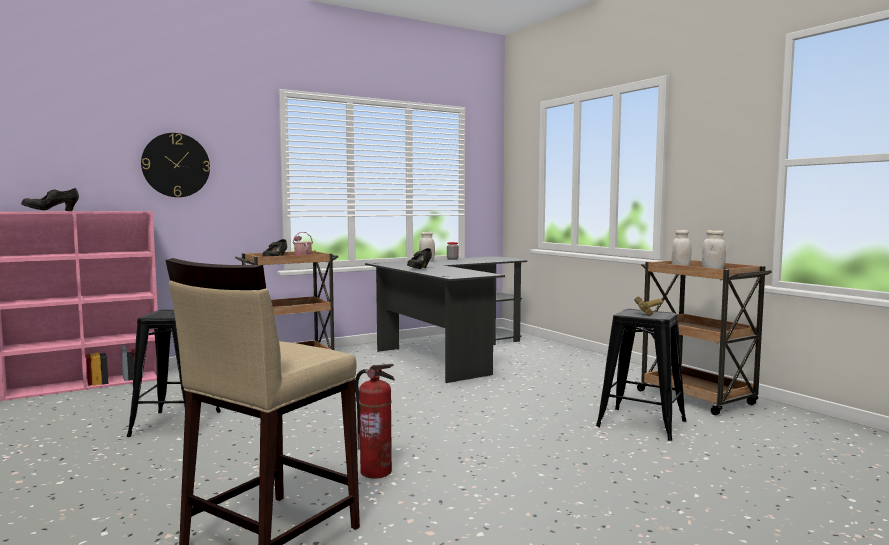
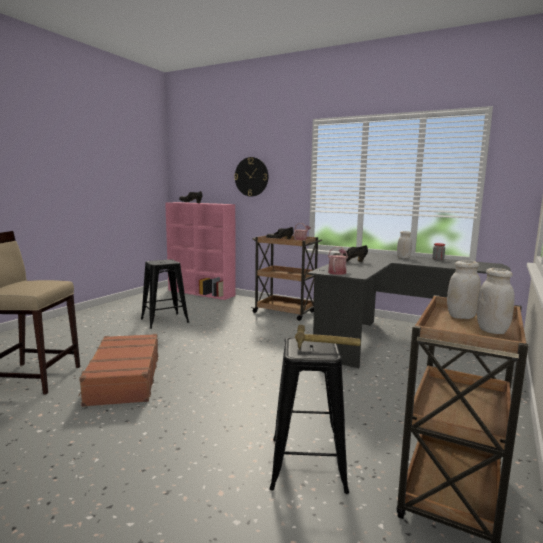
camera: 60 degrees right, 5 degrees up
fire extinguisher [355,364,395,479] -> brown suitcase [78,334,158,407]
none -> watering can [328,246,348,275]

